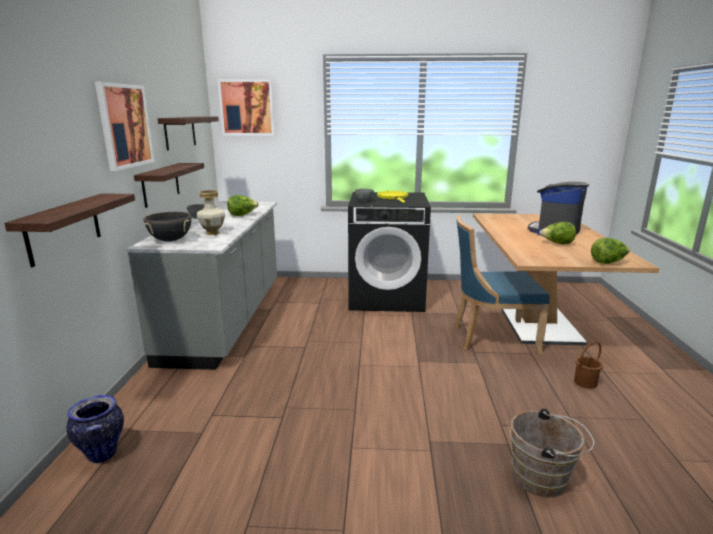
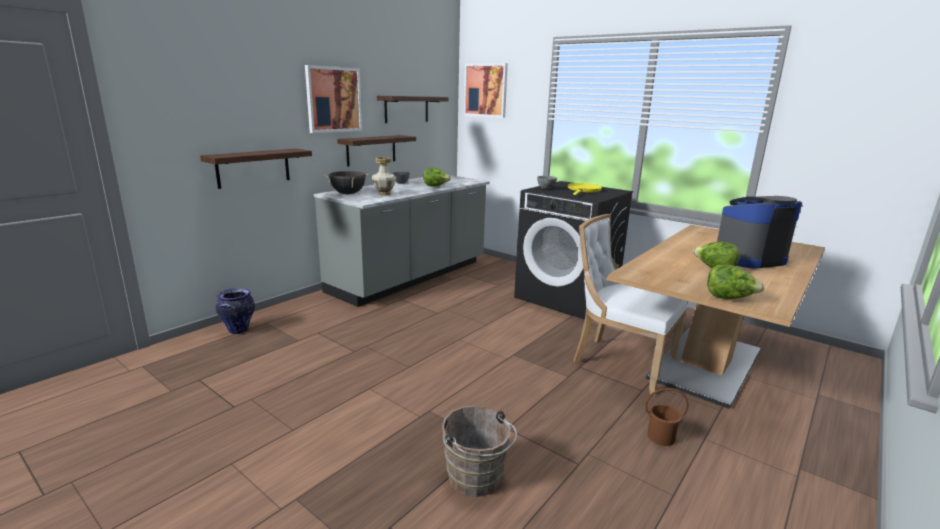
camera: 35 degrees right, 0 degrees up
blue chair [455,215,550,354] -> white chair [574,214,688,395]

